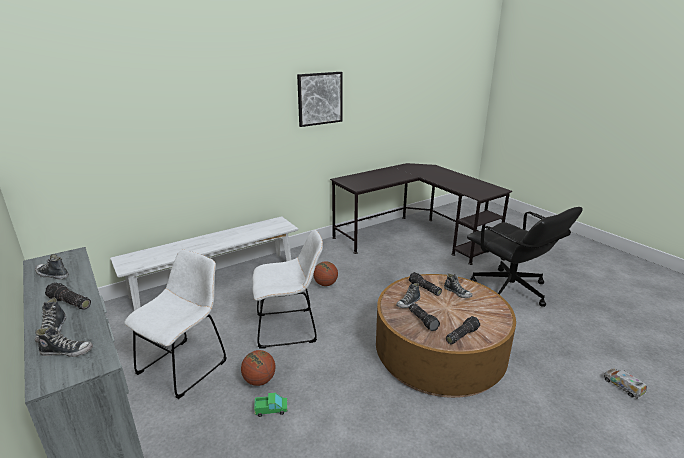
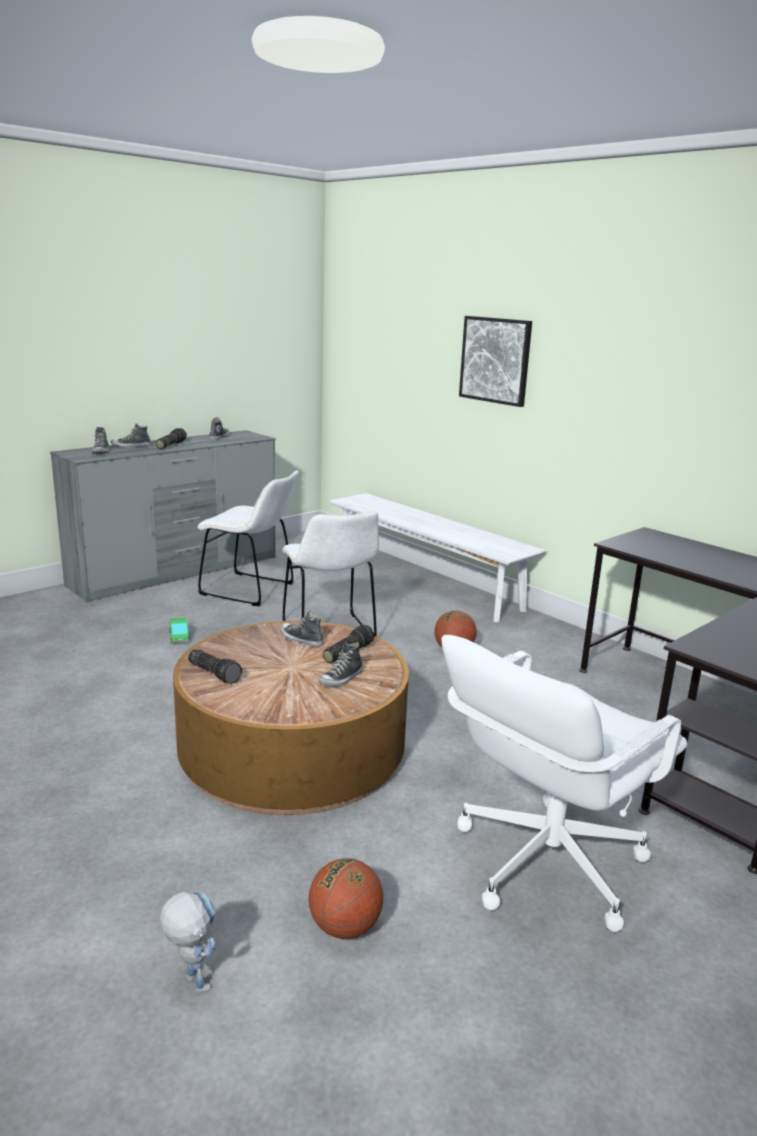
camera: 80 degrees right, 5 degrees down
basketball [241,350,275,386] -> basketball moved to [309,858,383,939]
picture [297,72,342,127] -> picture moved to [459,316,532,407]
flashlight [409,303,440,331] -> none
black office chair [467,207,583,307] -> white office chair [441,635,688,932]
toy truck [604,368,647,399] -> toy robot [160,892,216,994]

